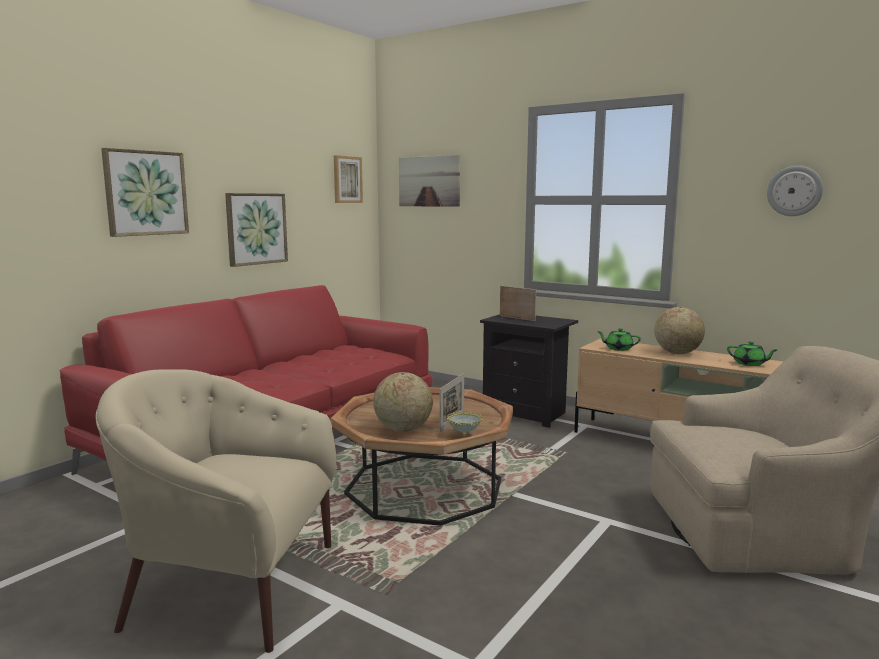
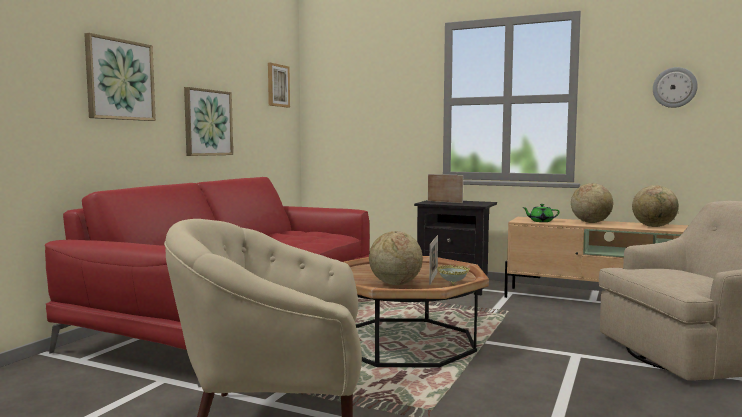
camera: 10 degrees left, 5 degrees down
picture [399,155,460,207] -> none
green teapot [727,341,777,366] -> globe [632,185,679,227]

